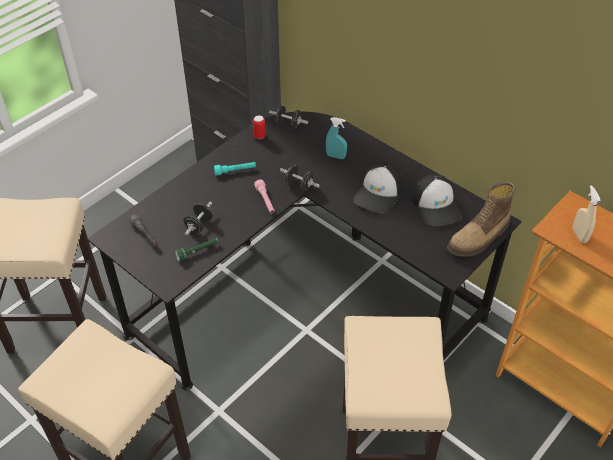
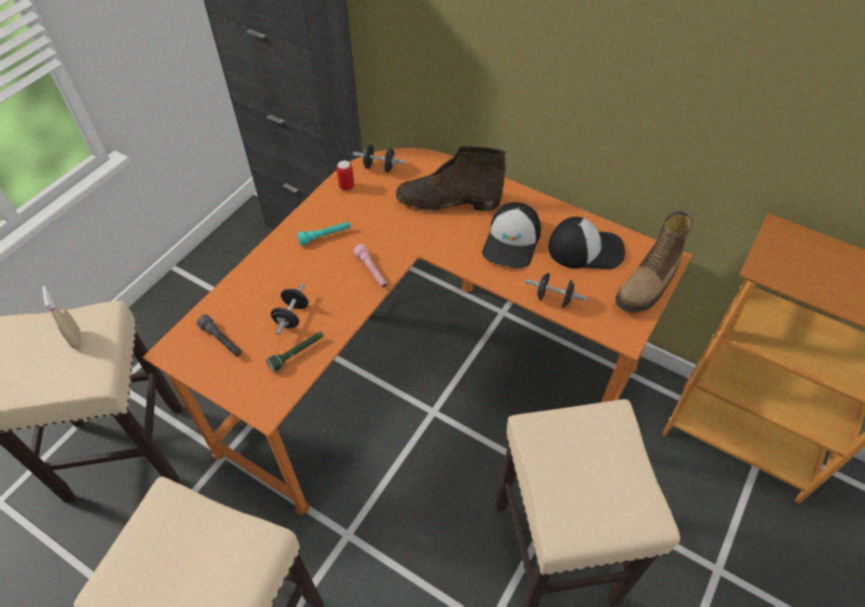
camera: 10 degrees left, 5 degrees up
black desk [87,112,522,391] -> orange desk [143,148,692,515]
black dumbbell [280,165,320,191] -> black dumbbell moved to [526,273,587,308]
turquoise spray bottle [326,117,347,159] -> brown boot [396,146,506,212]
cap [412,174,462,226] -> cap turned 60 degrees counterclockwise [548,217,625,269]
beige spray bottle [573,185,601,243] -> beige spray bottle moved to [43,286,82,349]

